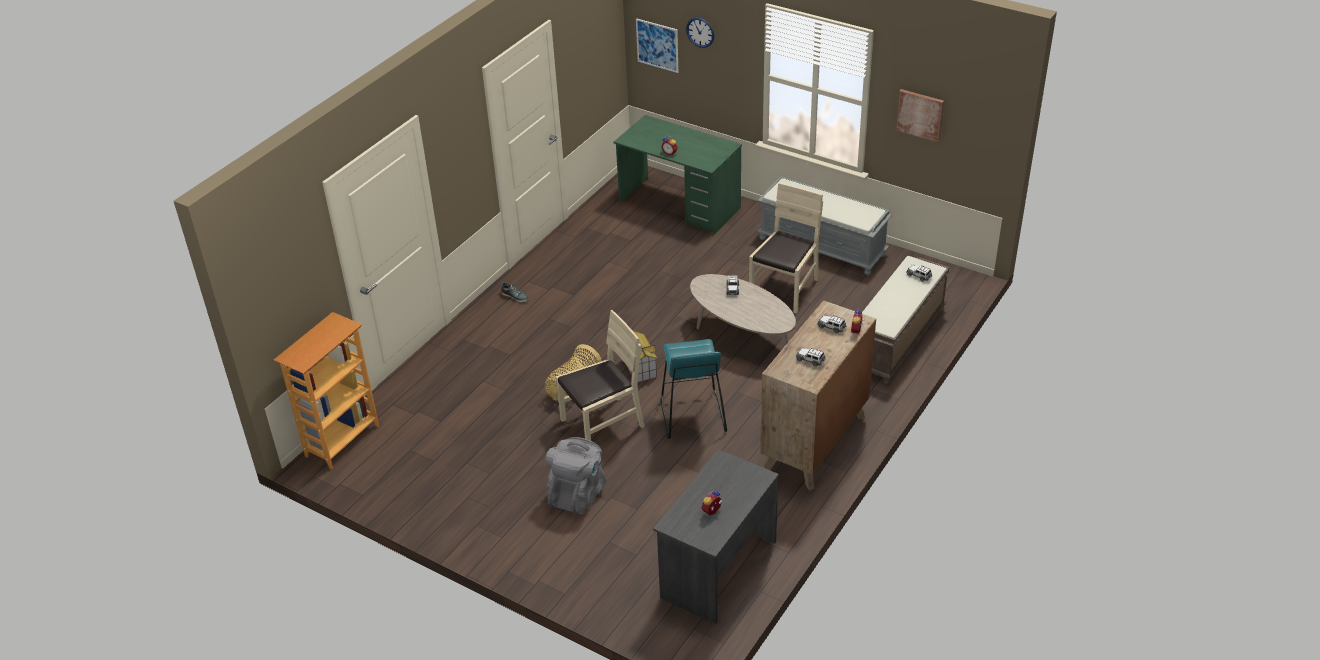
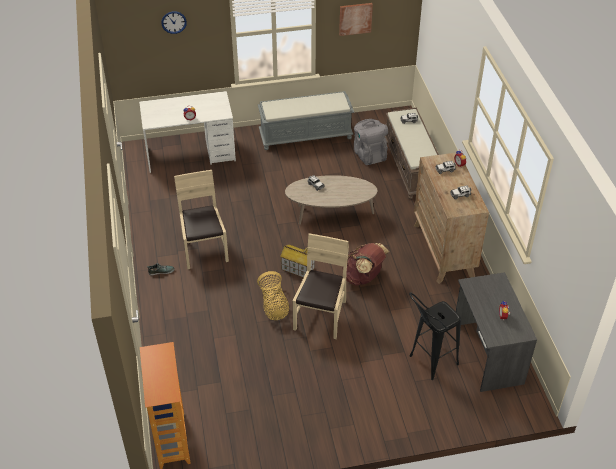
camera: 45 degrees left, 5 degrees up
grey backpack [545,437,606,515] -> grey backpack moved to [354,119,388,165]
green desk [614,115,742,234] -> white desk [139,91,236,173]
picture [636,18,678,73] -> none
turquoise stool [661,339,727,439] -> brown backpack [342,243,390,286]
beige chair [749,183,823,314] -> beige chair moved to [174,170,229,269]
none -> black stool [409,292,461,380]

